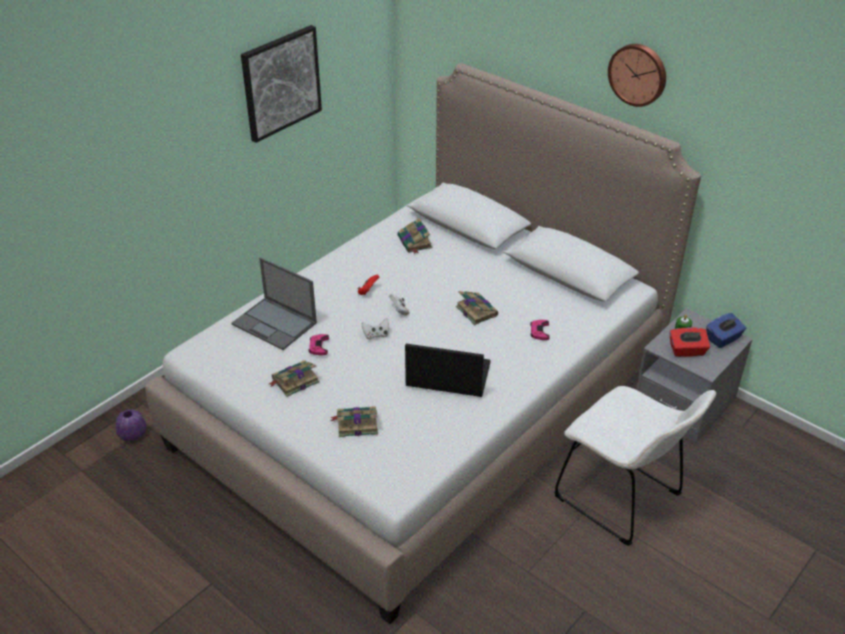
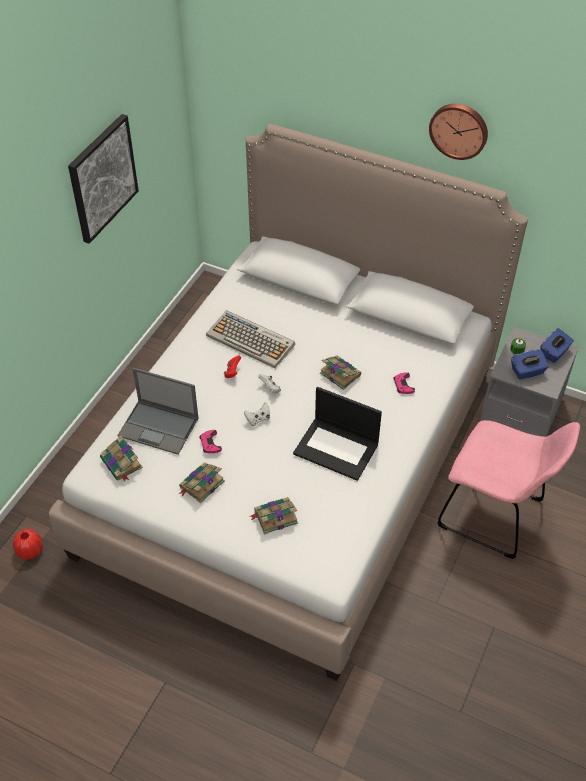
camera: 15 degrees left, 10 degrees up
purple vase [116,409,147,441] -> red vase [13,529,43,560]
book [397,218,432,254] -> book moved to [100,435,143,481]
laptop [405,344,491,397] -> laptop turned 150 degrees counterclockwise [293,387,382,481]
white chair [554,386,716,546] -> pink chair [438,420,580,559]
red tissue box [669,327,710,357] -> blue tissue box [511,350,549,380]
none -> keyboard [206,310,295,368]

